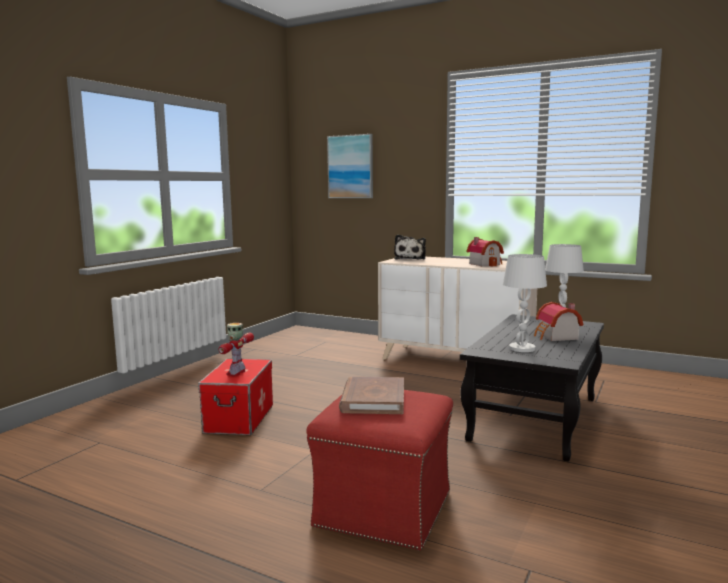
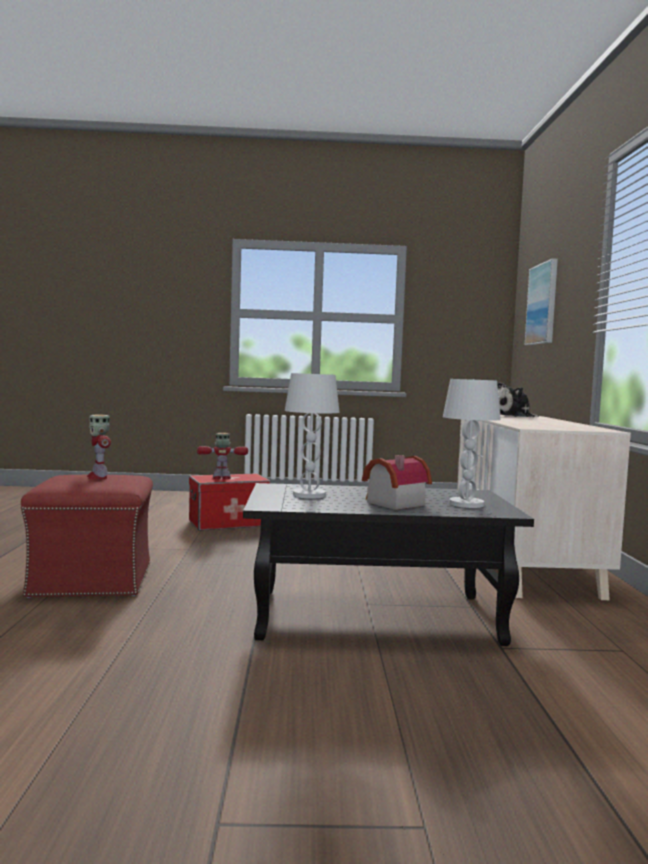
camera: 60 degrees right, 5 degrees down
brown book [339,377,404,414] -> toy robot [87,415,111,479]
toy house [467,237,504,267] -> none

